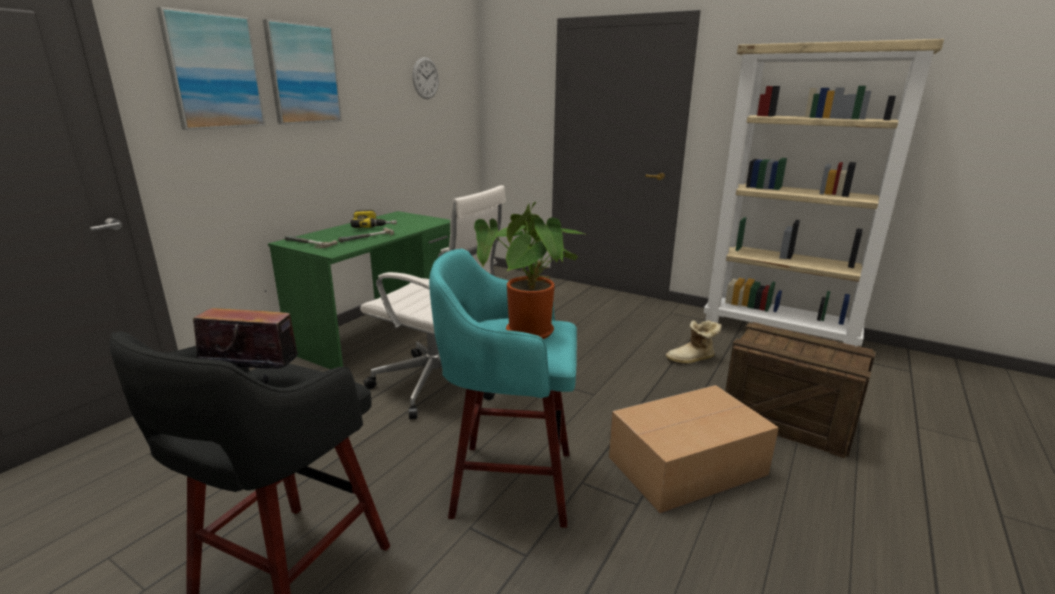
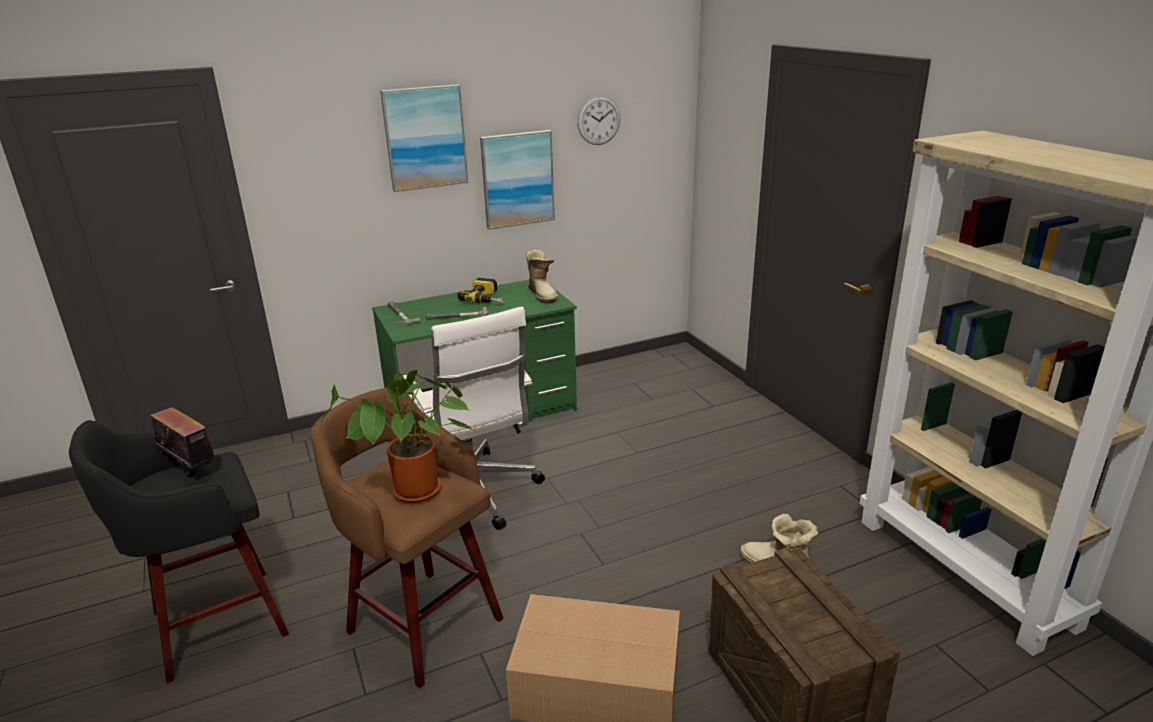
camera: 35 degrees right, 5 degrees up
picture [156,7,266,130] -> picture moved to [480,130,555,230]
turquoise stool [429,249,577,528] -> brown stool [311,388,504,688]
none -> boot [525,250,558,304]

